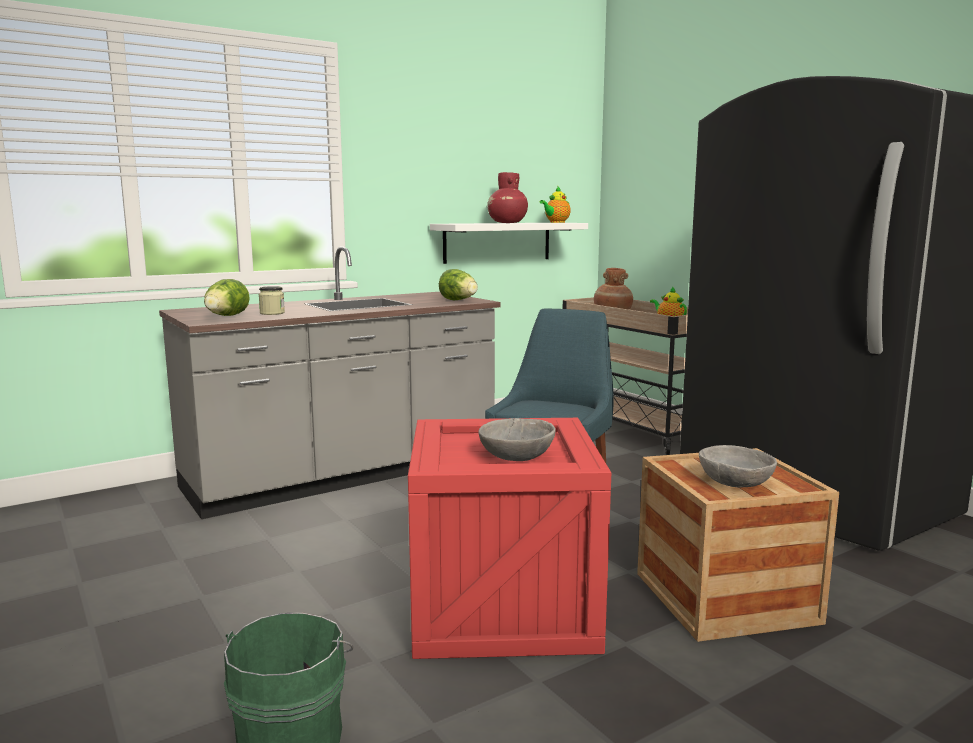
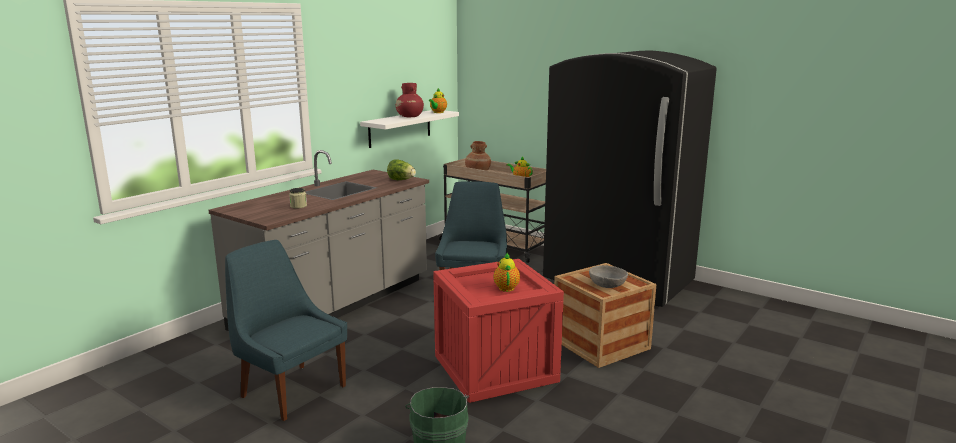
camera: 20 degrees left, 5 degrees up
lettuce [204,279,250,316] -> none
grey bowl [478,418,556,461] -> teapot [494,253,520,292]
none -> blue chair [225,240,347,421]

